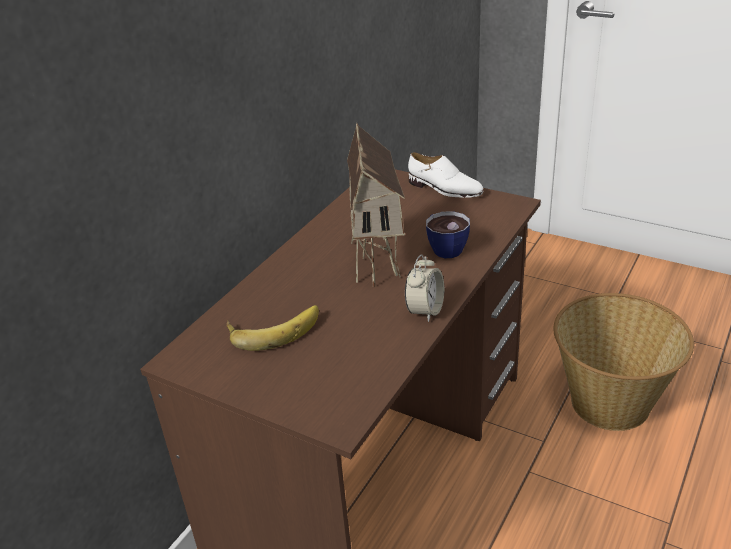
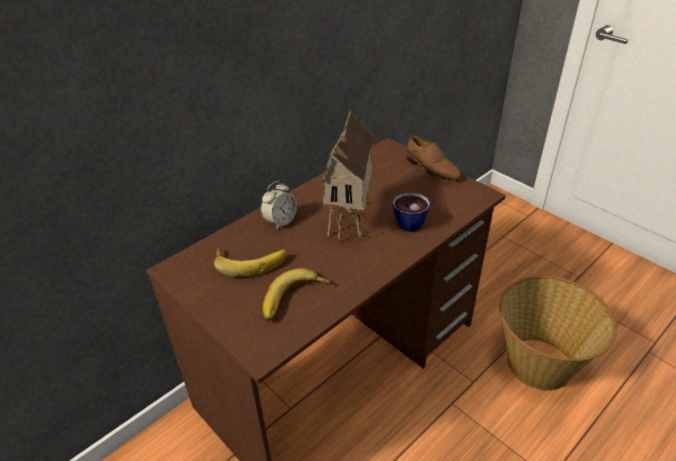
camera: 15 degrees right, 5 degrees up
alarm clock [405,254,444,322] -> alarm clock moved to [261,181,297,229]
white shoe [408,152,484,198] -> brown shoe [407,135,461,182]
none -> banana [263,268,330,321]

